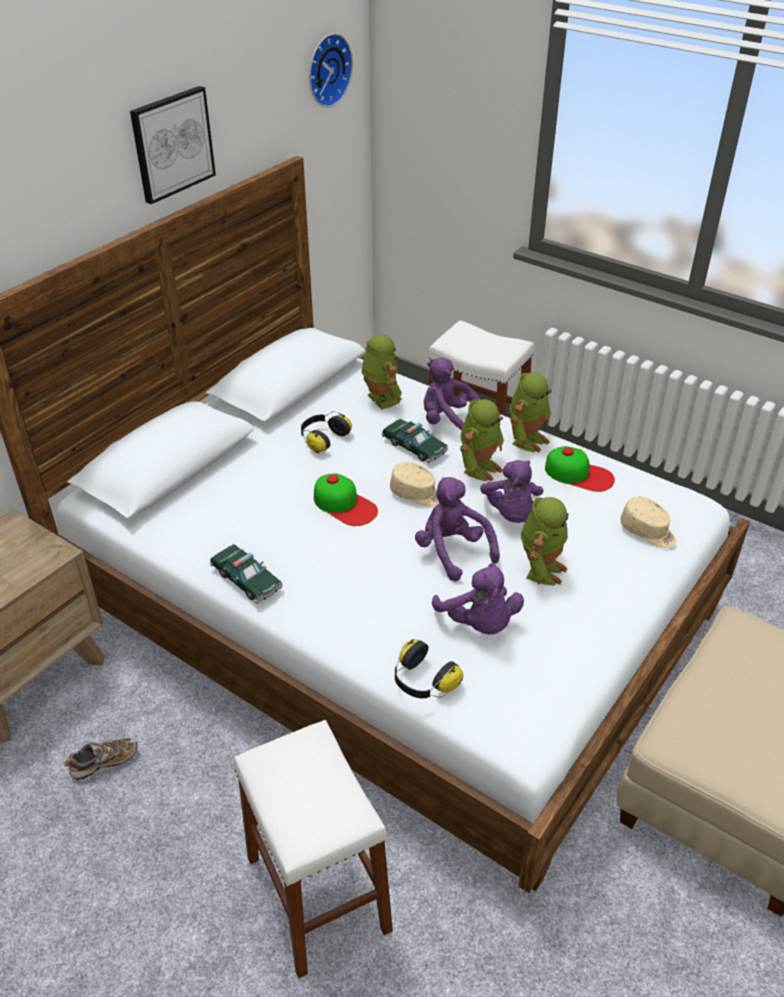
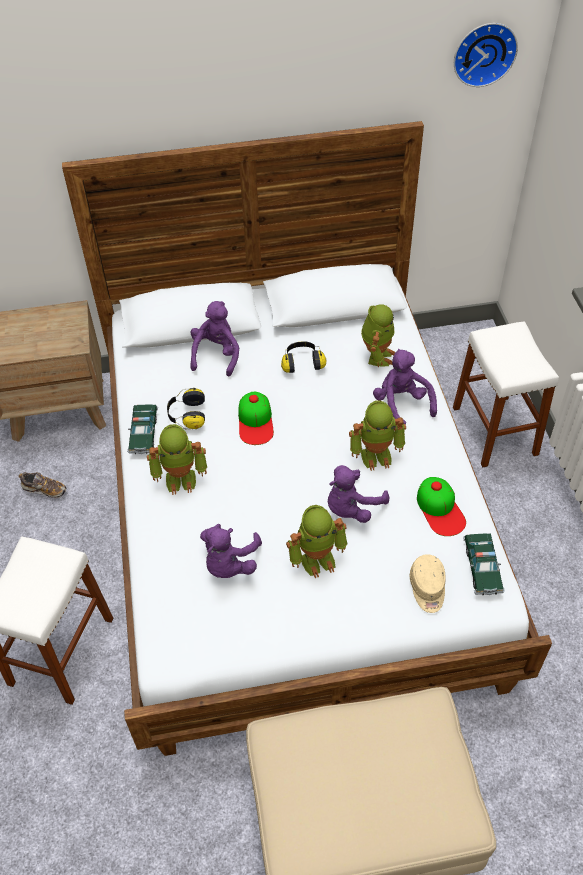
camera: 45 degrees right, 10 degrees up
picture [130,86,216,204] -> none
toy car [381,419,448,463] -> toy car moved to [463,533,505,595]
beige cap [390,462,440,507] -> none
headphones [395,639,463,698] -> headphones moved to [167,388,205,429]
purple plush toy [415,477,500,582] -> purple plush toy moved to [191,301,239,376]
toy robot [510,373,551,452] -> toy robot moved to [147,424,207,495]

